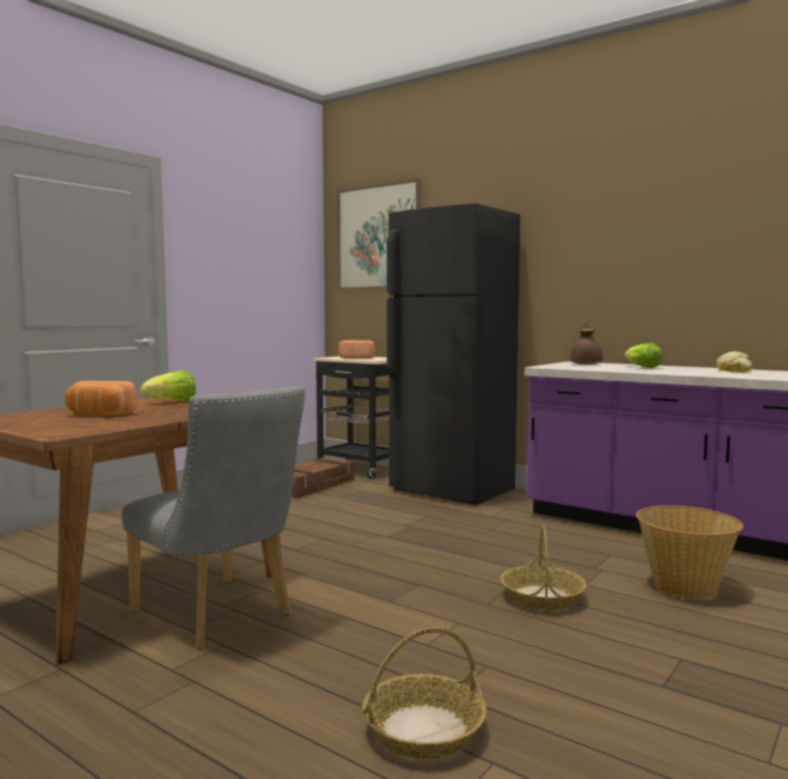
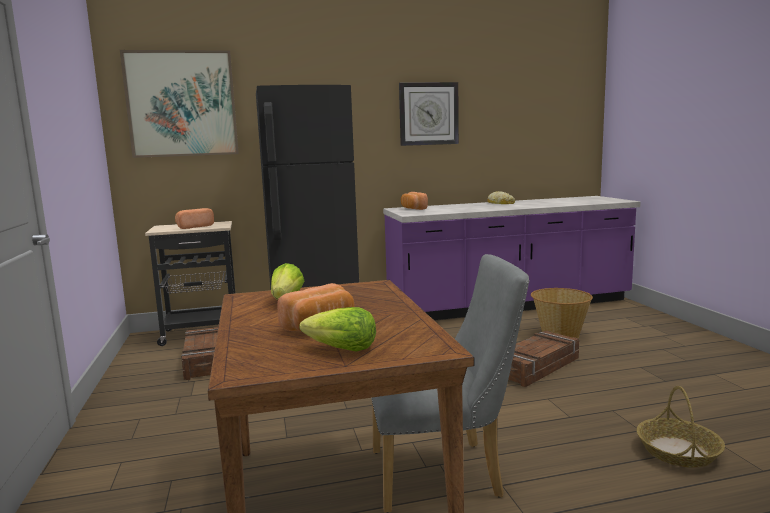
camera: 50 degrees left, 5 degrees up
basket [500,525,587,610] -> crate [508,331,579,387]
brown teapot [570,322,603,365] -> bread [401,192,428,210]
lettuce [624,343,663,368] -> lettuce moved to [299,307,376,352]
none -> wall clock [399,82,459,146]

